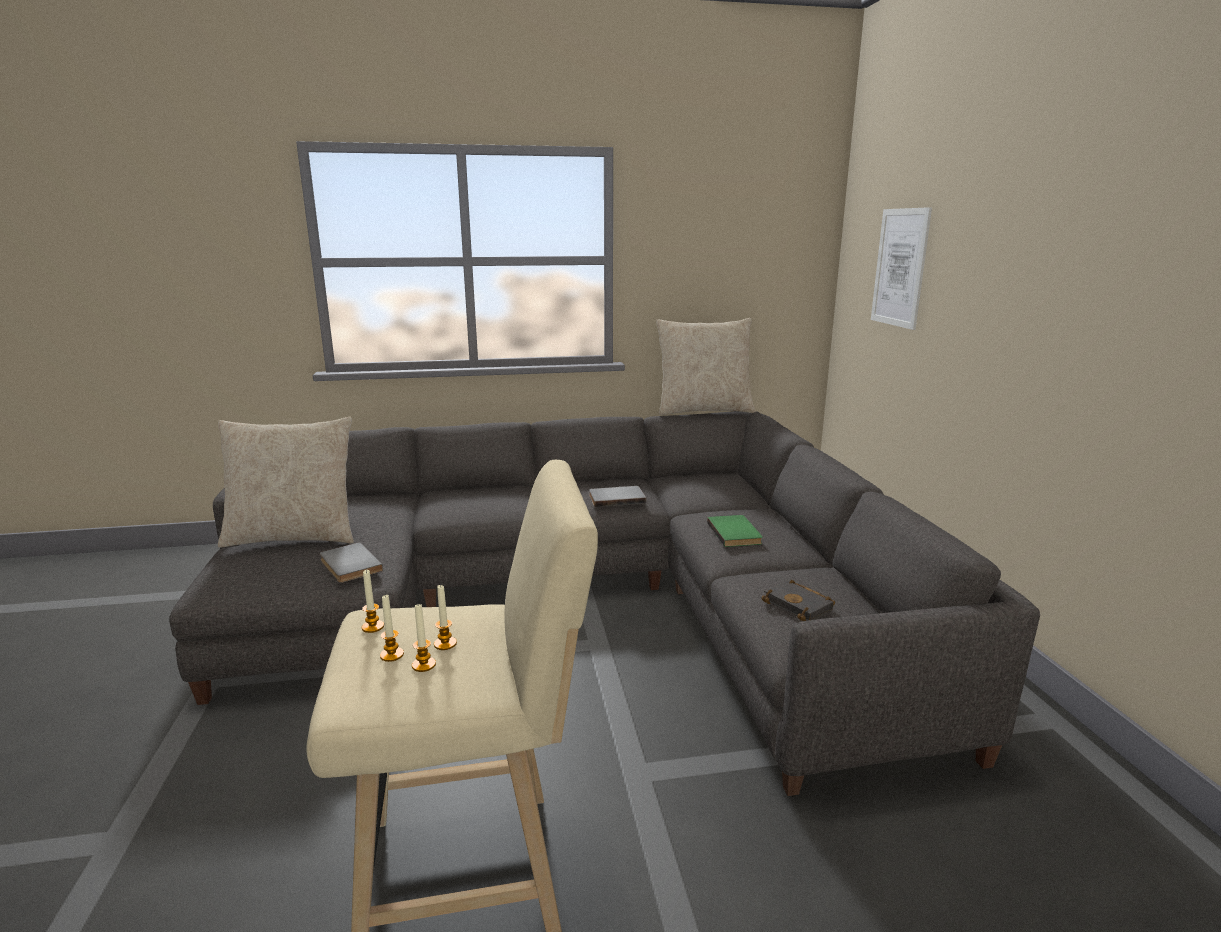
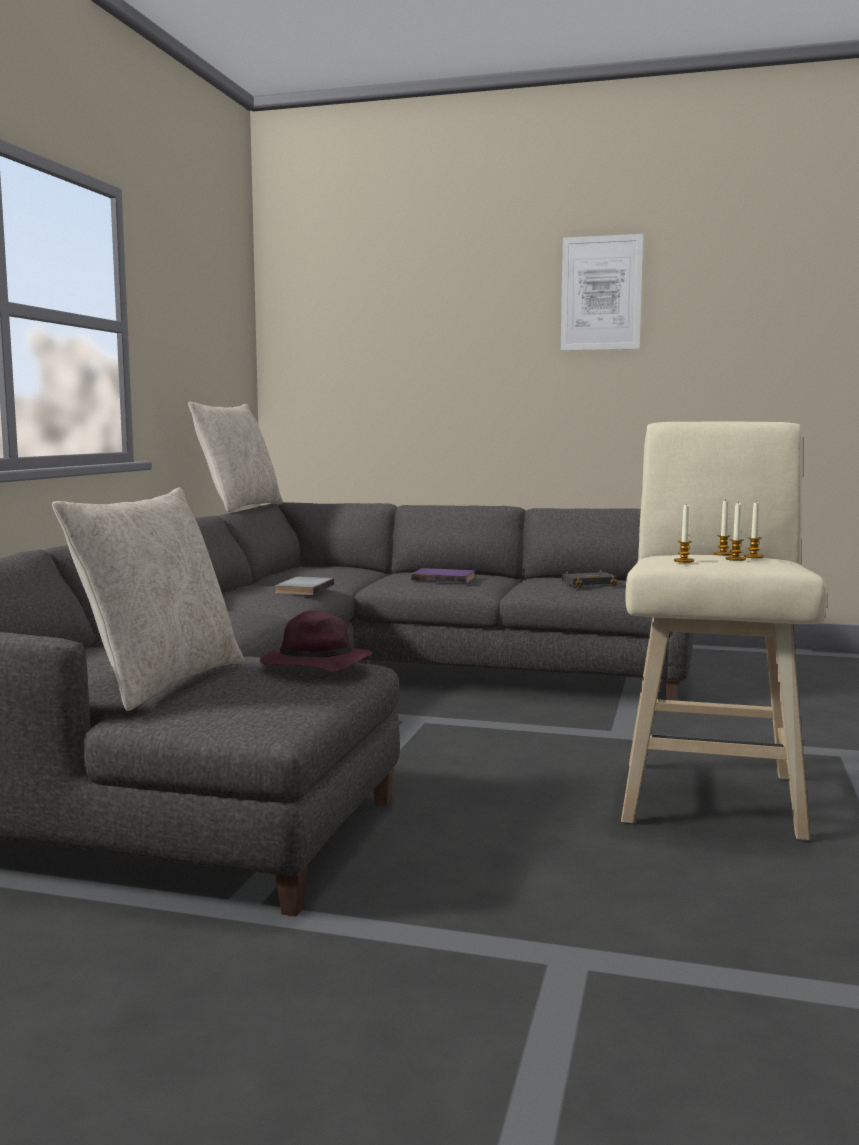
camera: 65 degrees left, 10 degrees down
grey book [320,542,383,583] -> purple hat [260,610,372,672]
green book [707,515,762,547] -> purple book [411,568,475,583]
picture [871,207,932,330] -> picture moved to [561,234,643,350]

